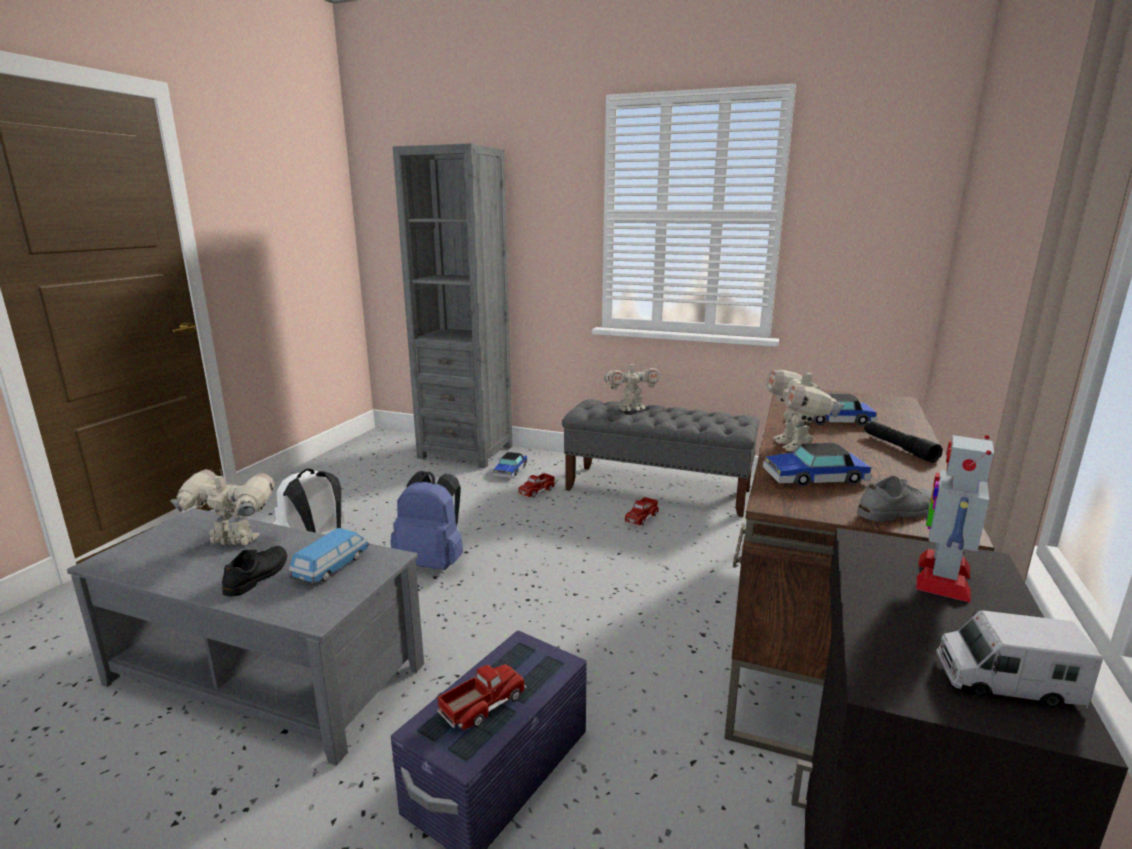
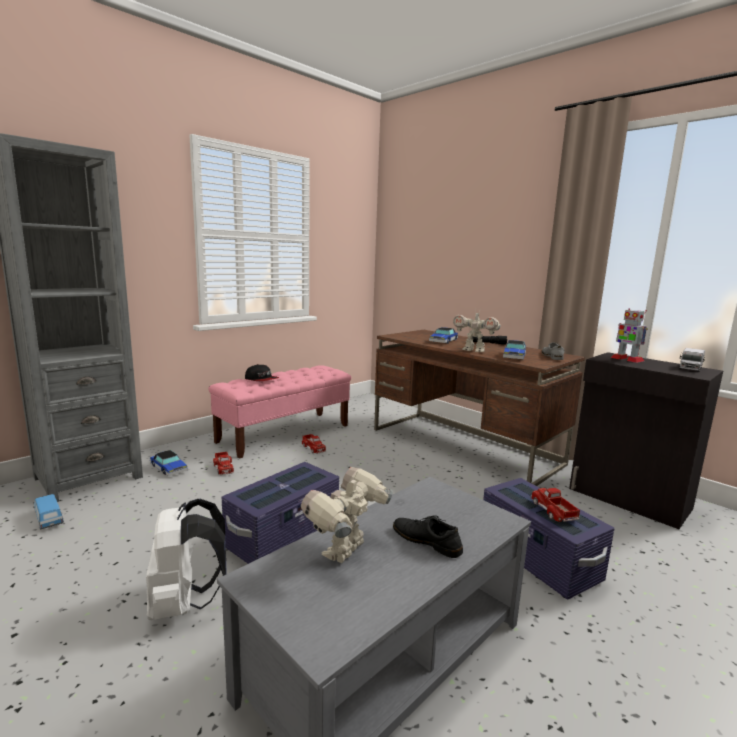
camera: 65 degrees left, 5 degrees down
toy car [289,528,369,585] -> toy car moved to [33,494,64,529]
blue backpack [391,471,463,570] -> purple storage box [222,462,339,564]
grey bench [562,399,760,517] -> pink bench [208,365,351,459]
toy robot [604,362,660,411] -> cap [245,364,279,381]

